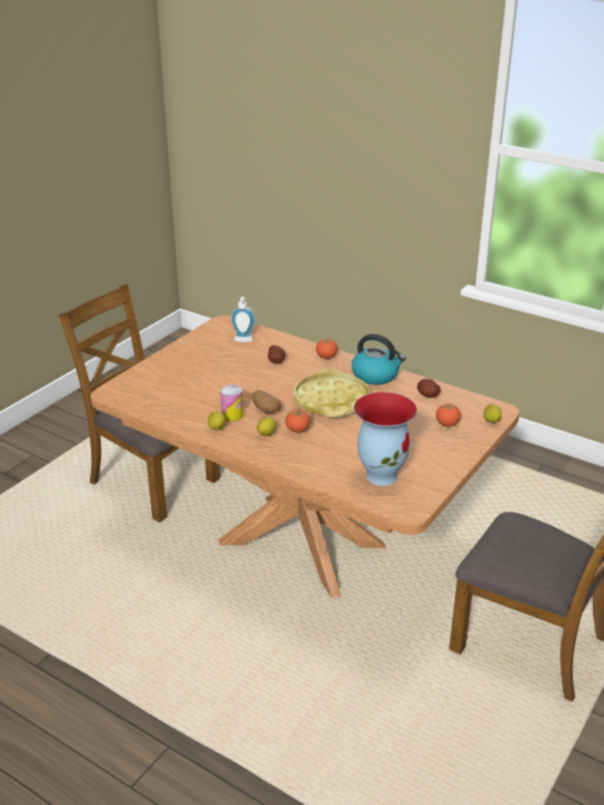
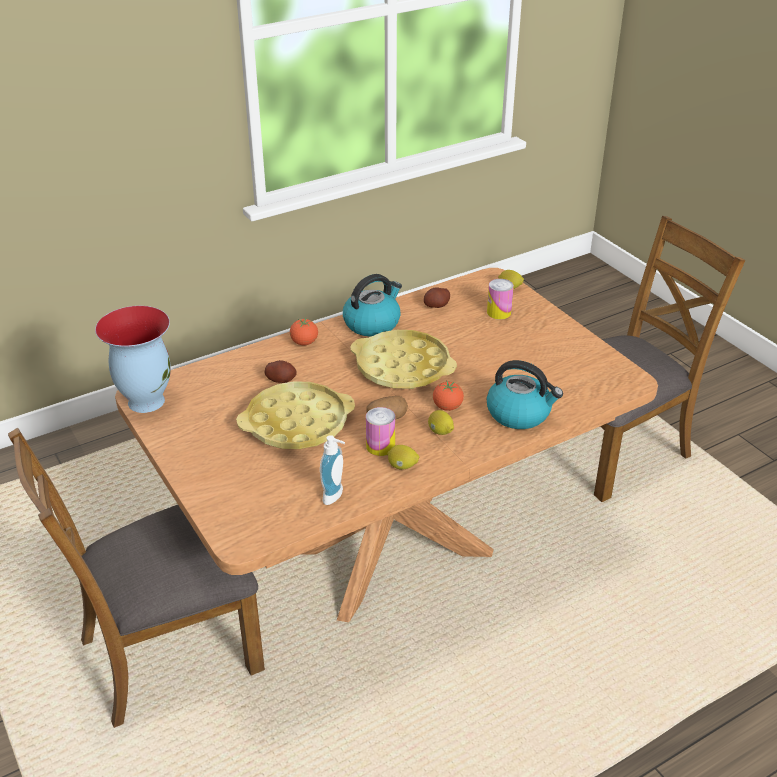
camera: 65 degrees left, 5 degrees up
soap dispenser [230,297,256,342] -> soap dispenser moved to [320,435,345,505]
vase [354,392,417,486] -> vase moved to [95,306,171,413]
tomato [436,404,461,427] -> can [487,279,514,320]
none -> yellow tray [236,381,355,449]
none -> kettle [487,360,563,429]

